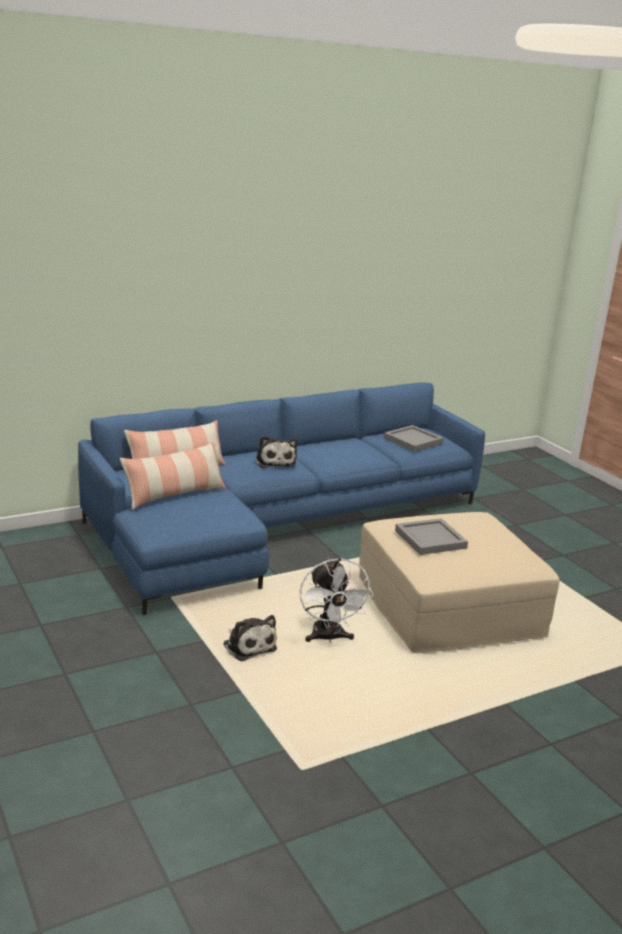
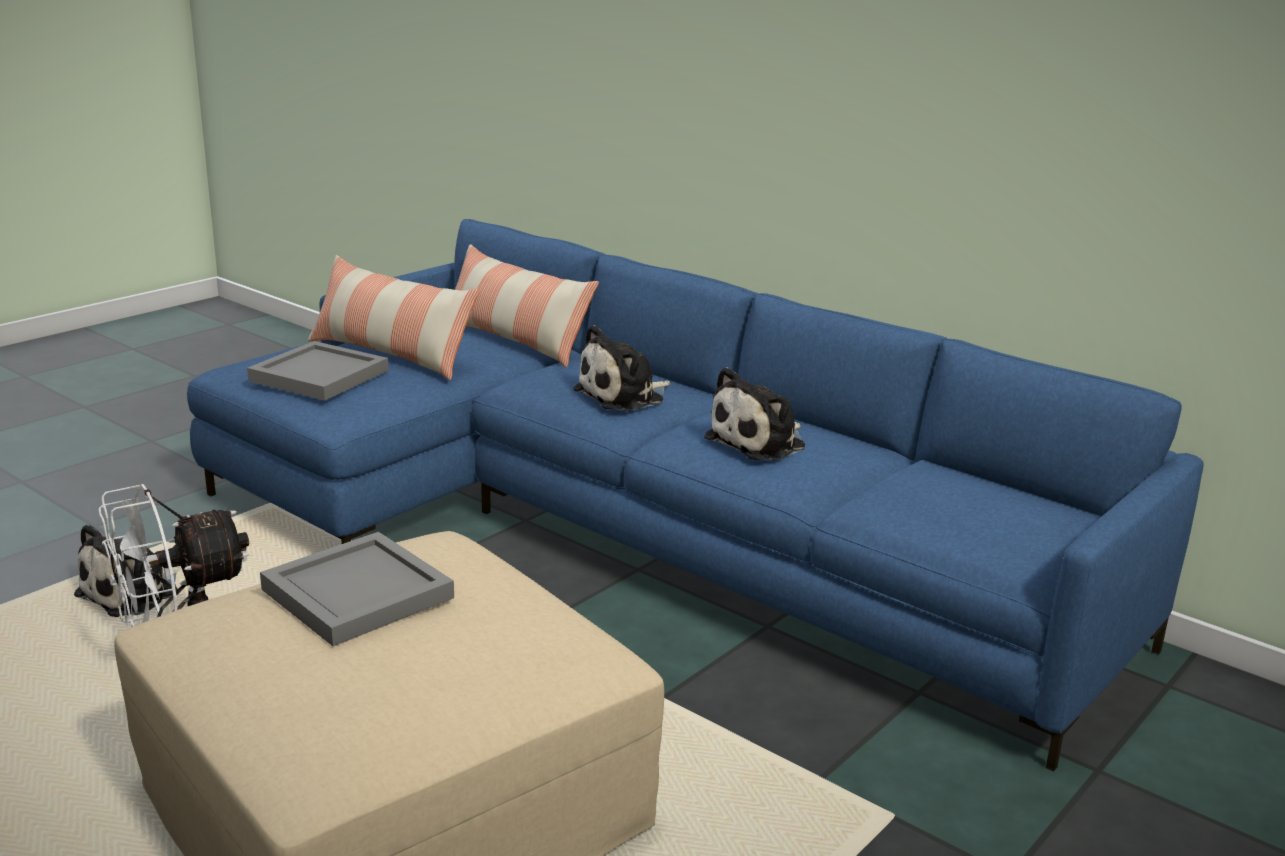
camera: 70 degrees right, 0 degrees up
grey tray [384,425,443,452] -> grey tray moved to [247,341,389,401]
none -> plush toy [704,367,805,461]

